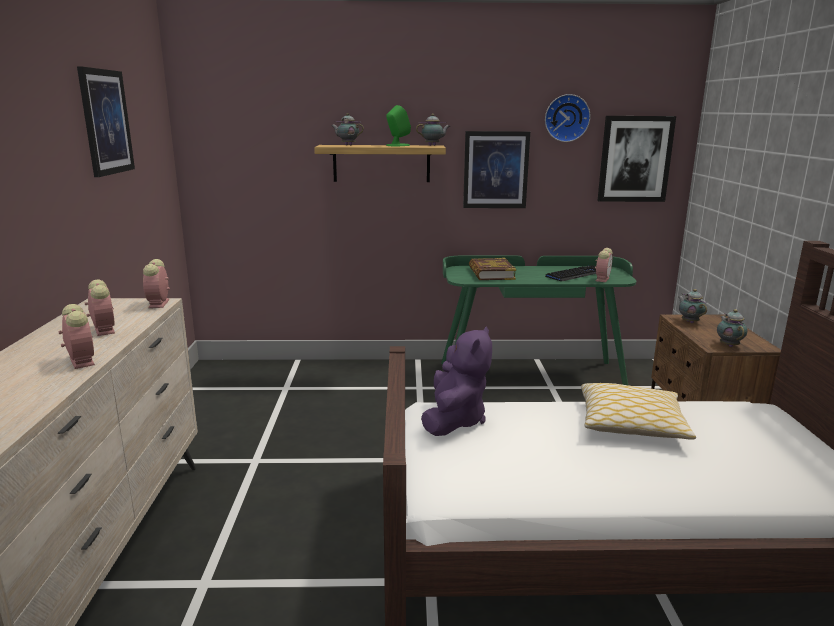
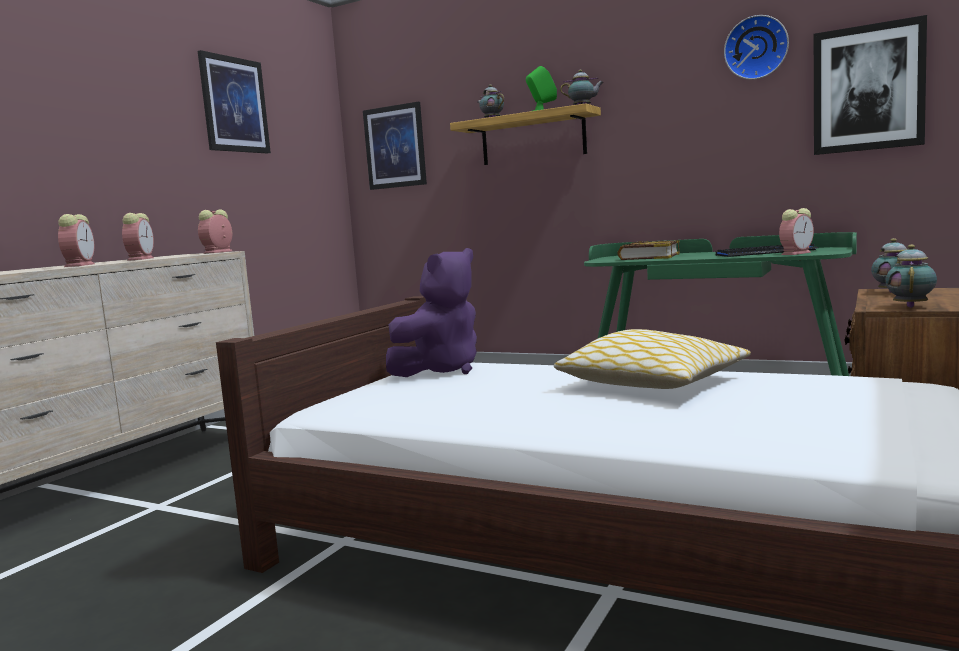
camera: 30 degrees right, 10 degrees down
picture [463,131,530,208] -> picture moved to [363,102,427,190]

